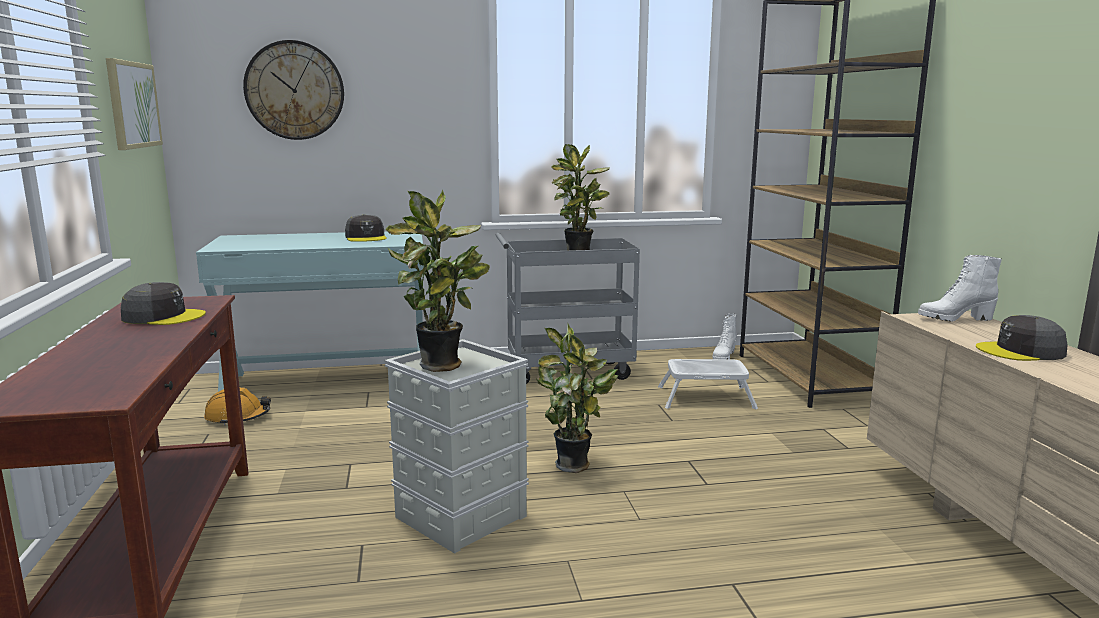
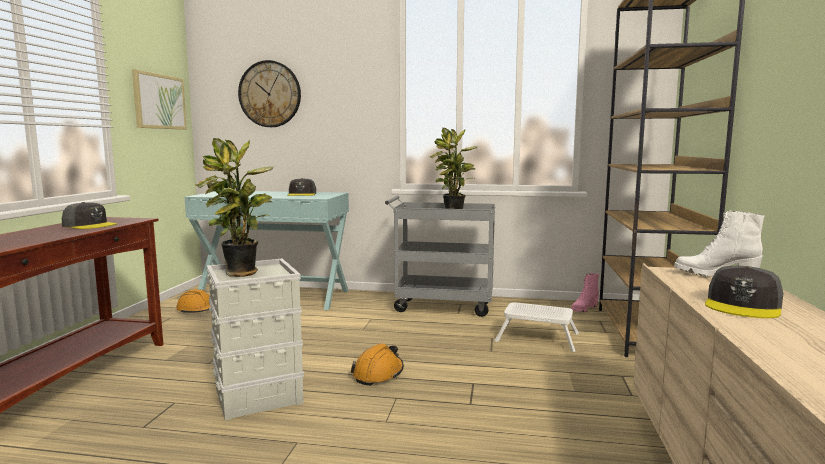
camera: 20 degrees right, 5 degrees down
potted plant [536,324,619,473] -> orange hard hat [351,343,404,386]
white boot [712,314,737,359] -> pink boot [571,273,599,312]
grey cap [976,315,1068,361] -> grey cap turned 75 degrees counterclockwise [705,266,783,318]

